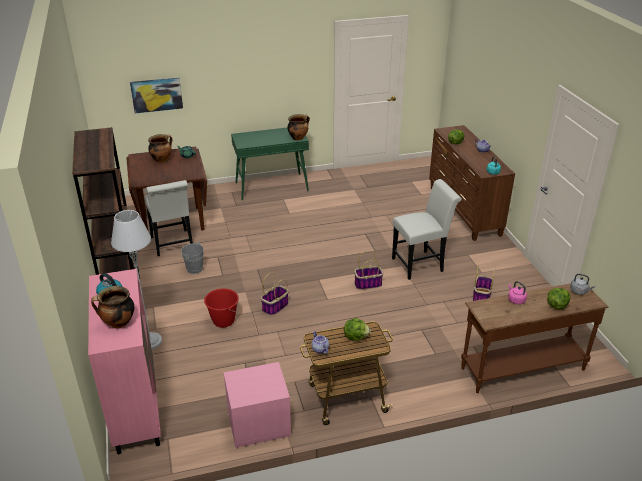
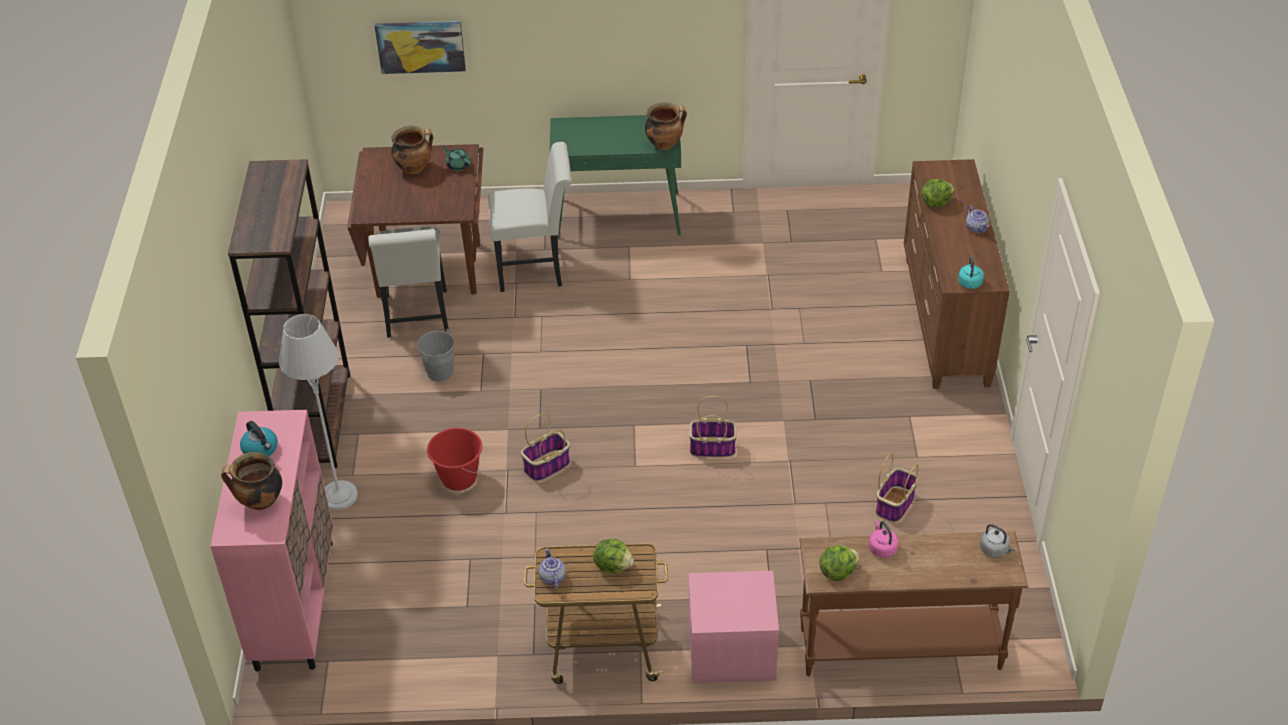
camera: 15 degrees right, 10 degrees up
pink nightstand [223,362,291,448] -> pink nightstand moved to [689,571,779,683]
white chair [392,179,462,280] -> white chair moved to [488,142,571,292]
lettuce [547,288,570,309] -> lettuce moved to [819,545,860,581]

